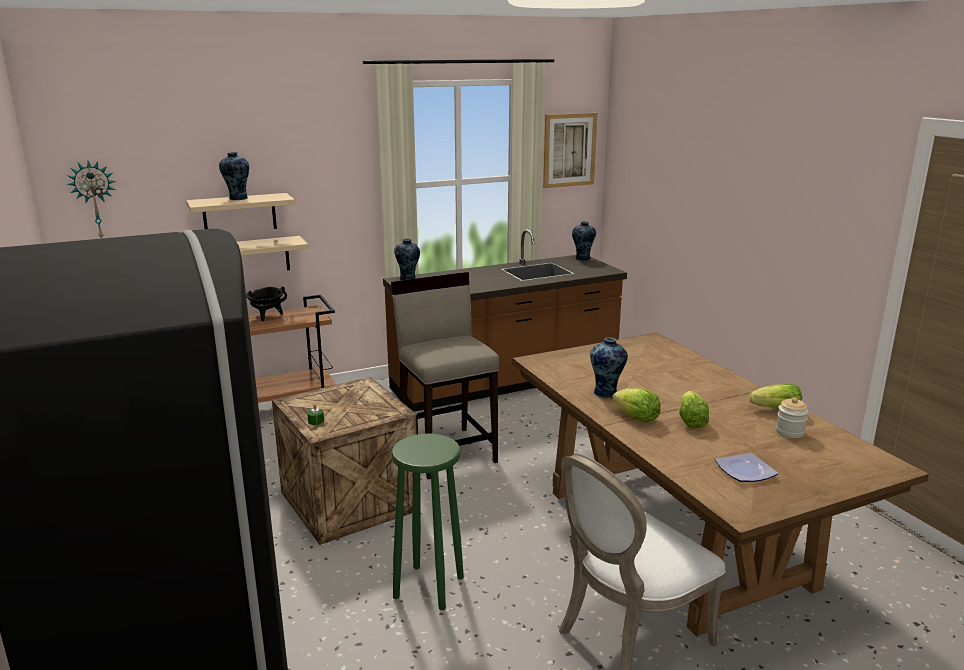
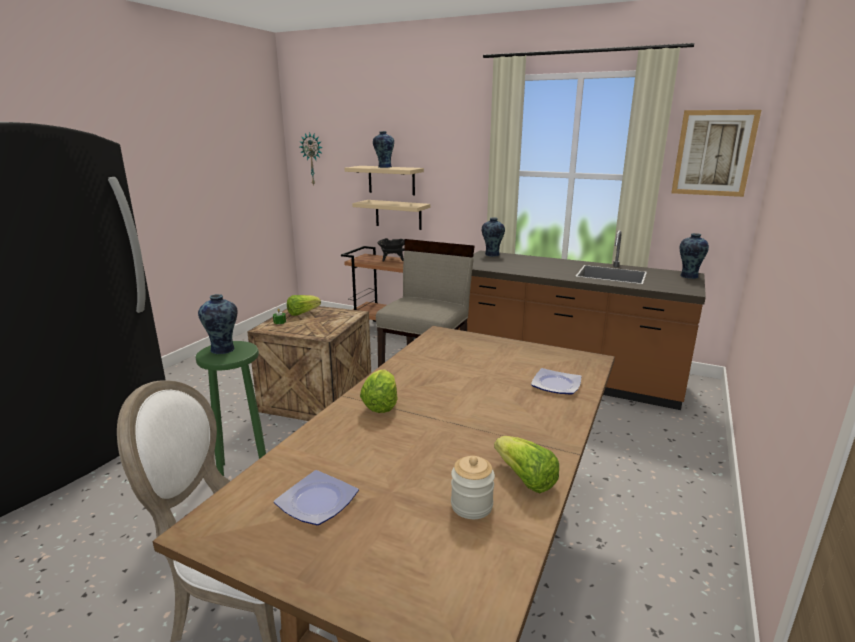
camera: 50 degrees right, 0 degrees up
vase [590,337,628,398] -> vase moved to [198,294,238,354]
lettuce [679,391,709,428] -> lettuce moved to [287,295,321,316]
none -> plate [531,368,581,394]

